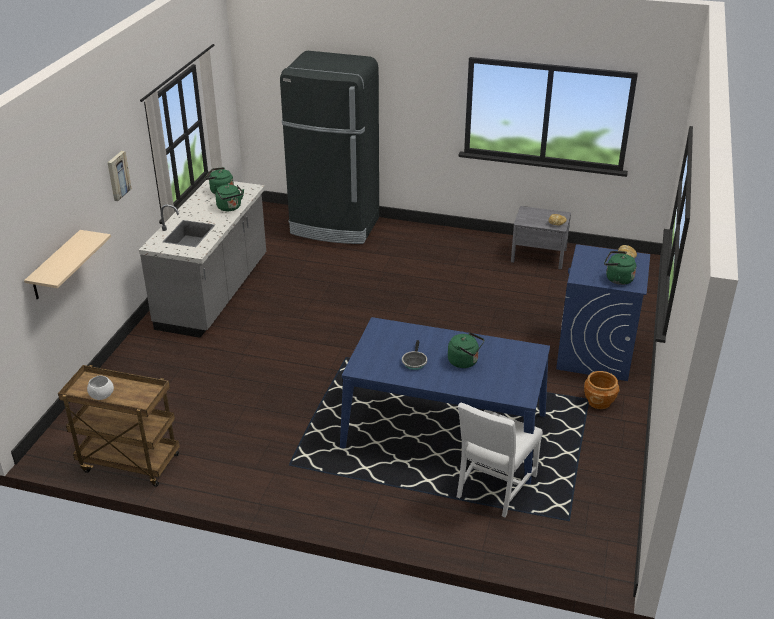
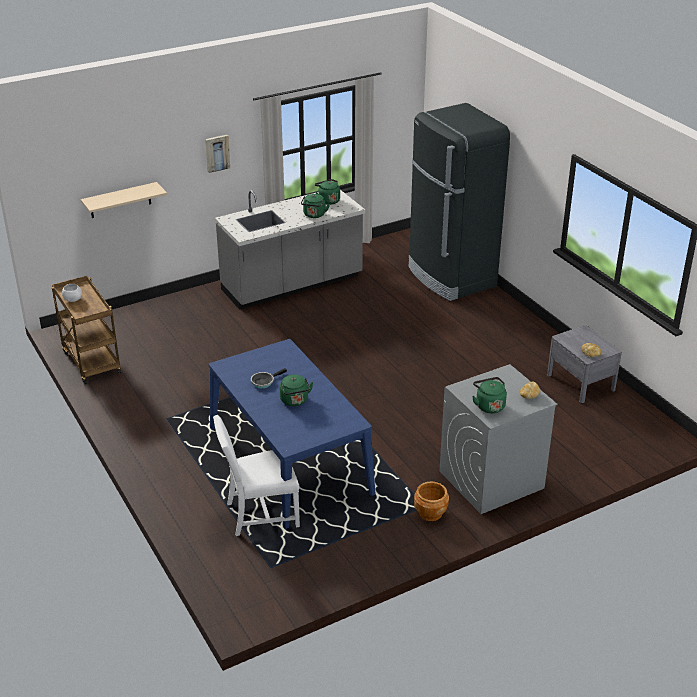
camera: 45 degrees right, 0 degrees up
blue washing machine [556,244,650,381] -> grey washing machine [439,364,557,514]

